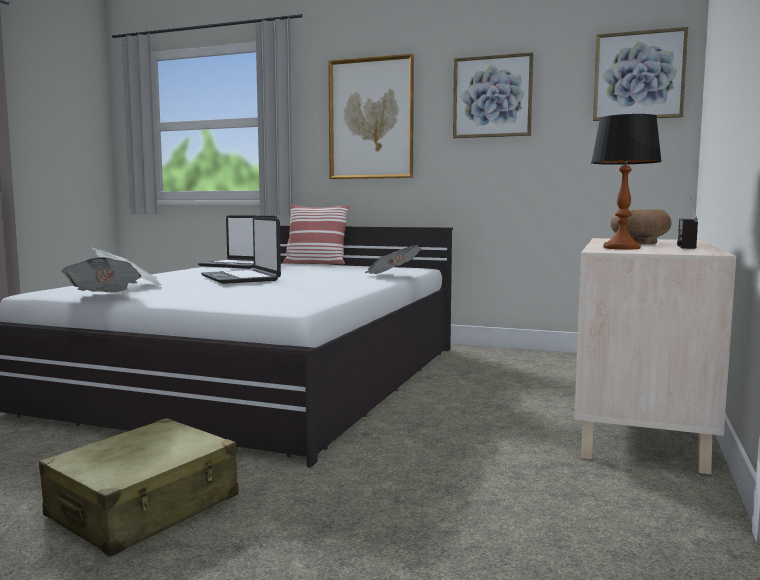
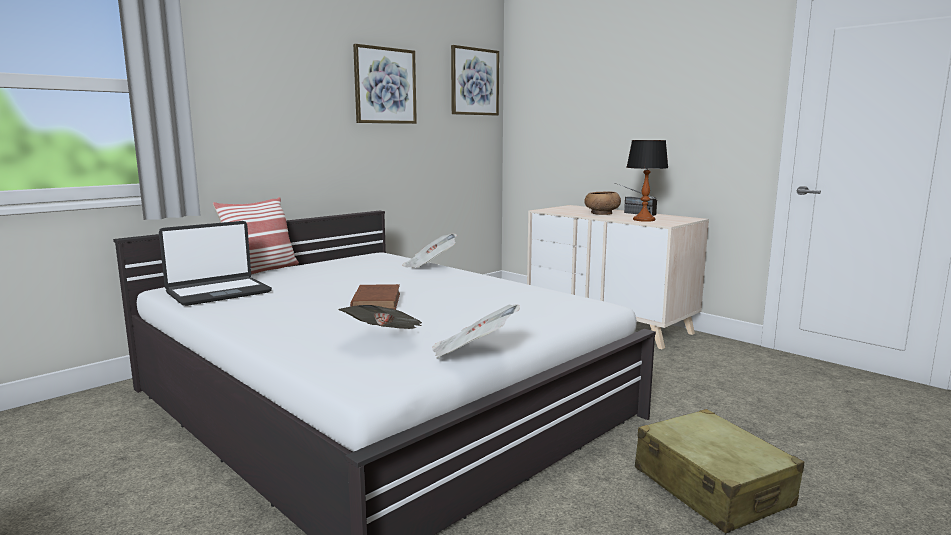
camera: 65 degrees left, 5 degrees up
laptop [201,217,281,284] -> brown book [350,284,400,310]
picture [328,54,414,179] -> none

